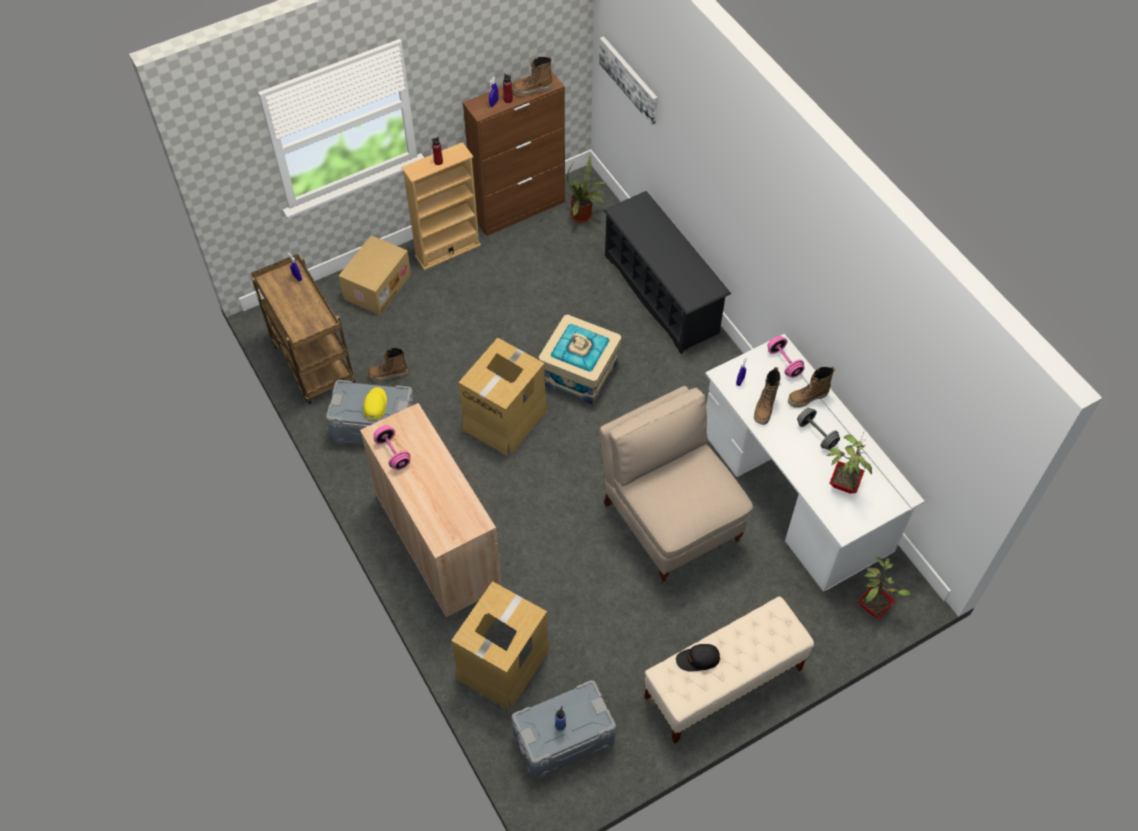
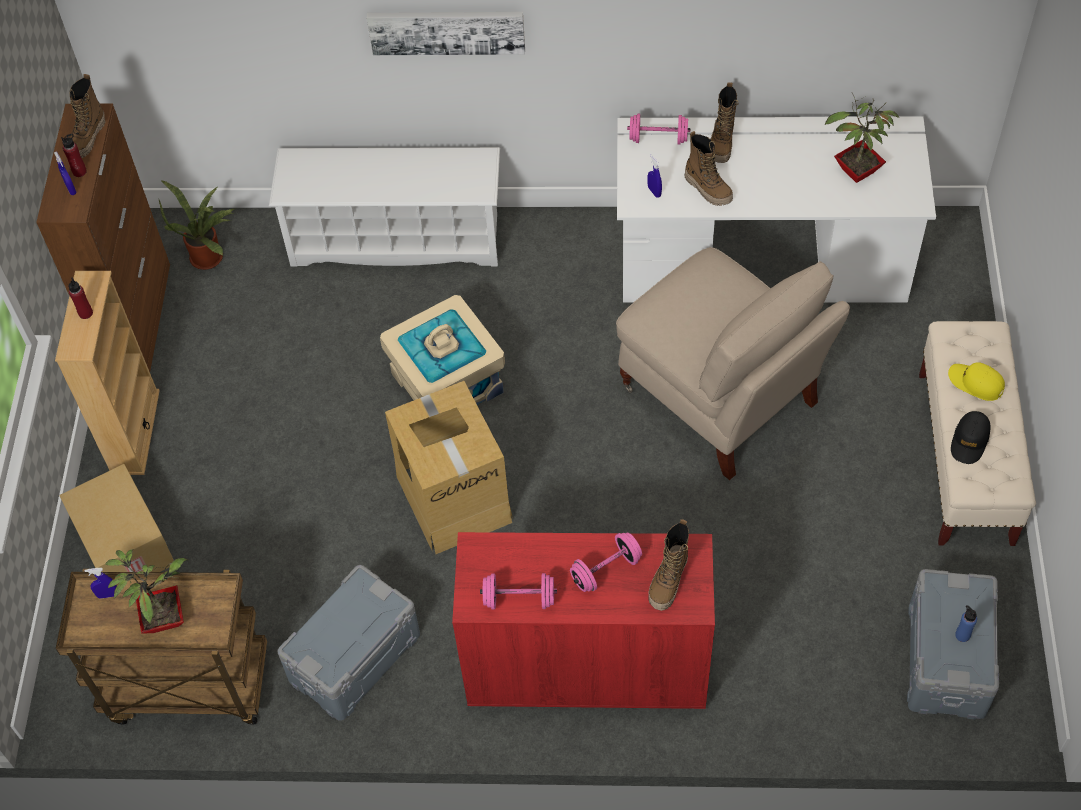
camera: 55 degrees left, 0 degrees up
beige cabinet [360,403,502,617] -> red cabinet [452,532,715,709]
yellow cap [364,387,387,420] -> yellow cap moved to [948,362,1005,401]
boot [368,348,409,381] -> boot moved to [648,519,689,611]
cardboard box [451,581,550,710] -> none
picture [599,36,658,125] -> picture moved to [367,12,525,55]
beige chair [599,386,753,583] -> beige chair turned 135 degrees counterclockwise [616,247,850,480]
black shoe rack [603,191,731,354] -> white shoe rack [269,147,500,267]
grey dumbbell [797,408,840,450] -> none
potted plant [858,557,912,619] -> potted plant moved to [105,549,189,634]
none -> pink dumbbell [570,532,642,592]

